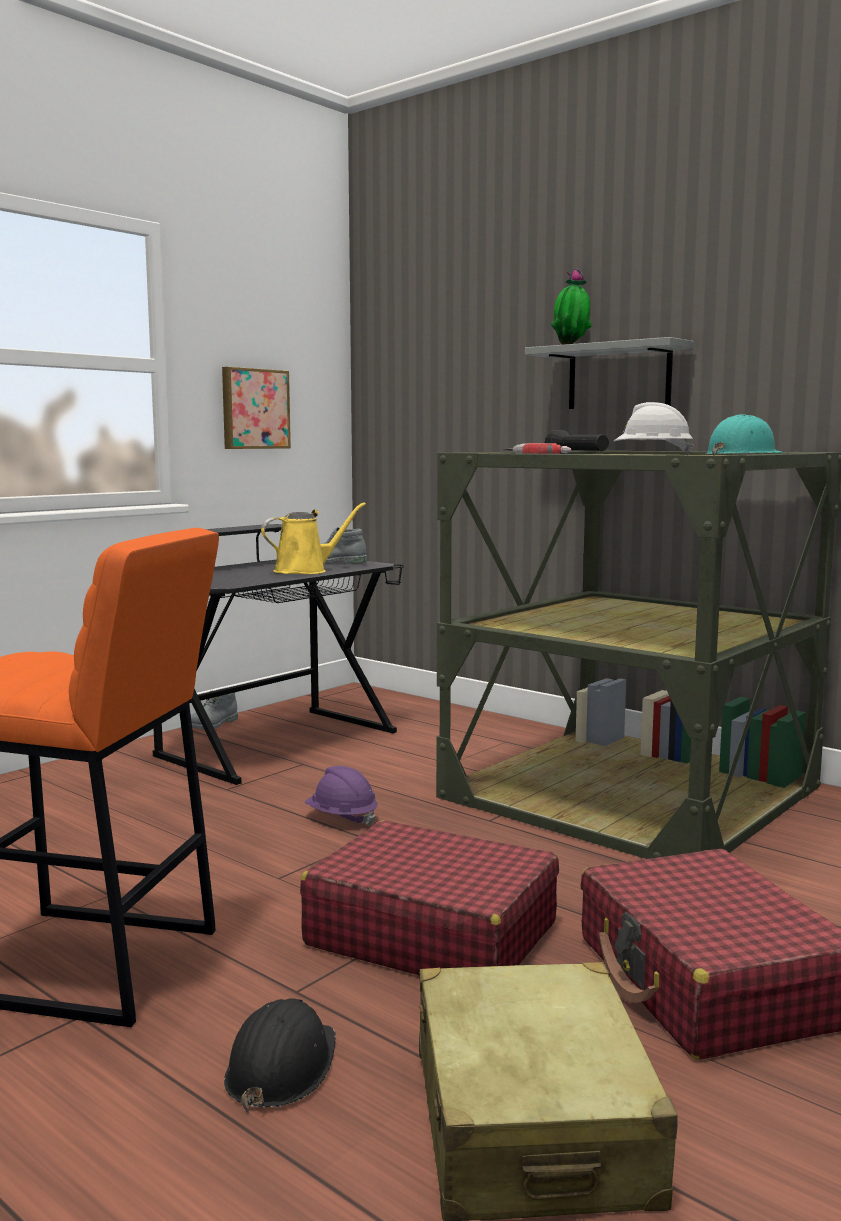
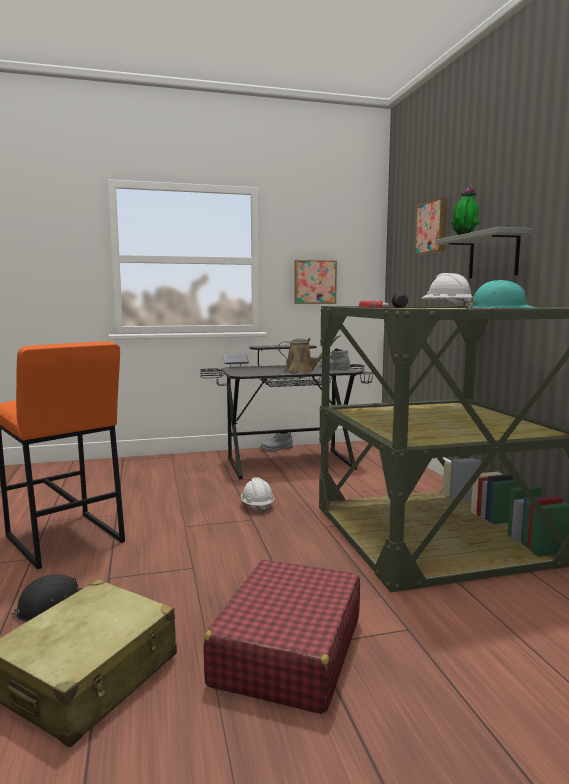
camera: 35 degrees right, 0 degrees up
yellow watering can [261,502,366,574] -> brown watering can [278,335,341,373]
red suitcase [300,821,559,975] -> none
purple hard hat [305,766,378,826] -> white hard hat [241,477,274,514]
none -> picture [415,197,448,255]

